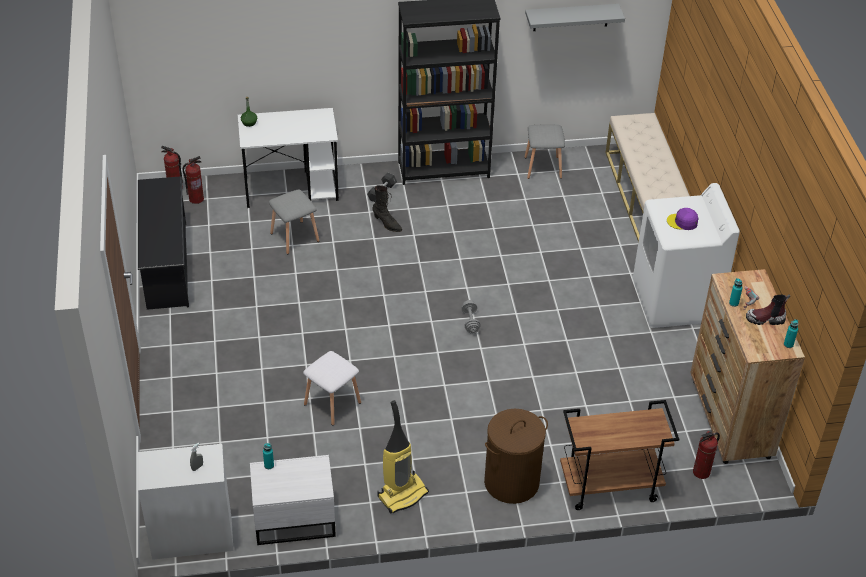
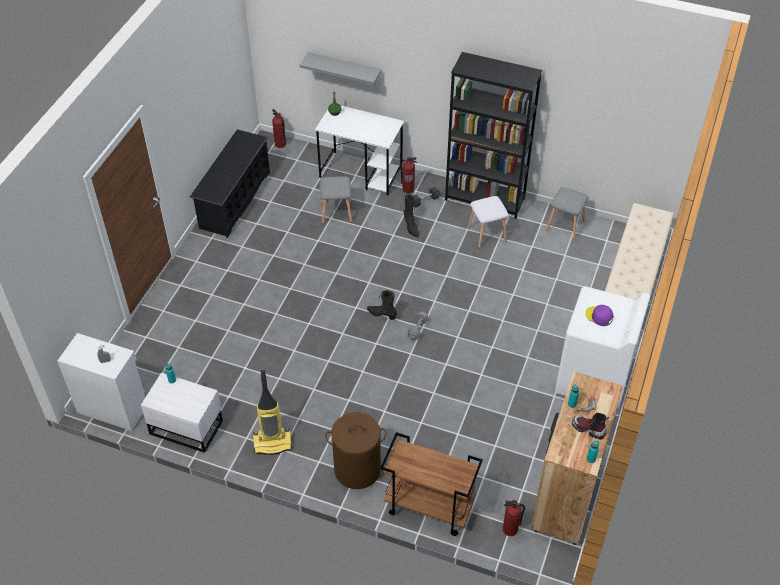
camera: 30 degrees right, 5 degrees up
fire extinguisher [182,156,204,204] -> fire extinguisher moved to [400,157,417,193]
white stool [303,351,361,426] -> white stool moved to [467,196,509,248]
grey shelf [525,4,625,31] -> grey shelf moved to [300,52,382,85]
none -> black boot [367,290,397,320]

